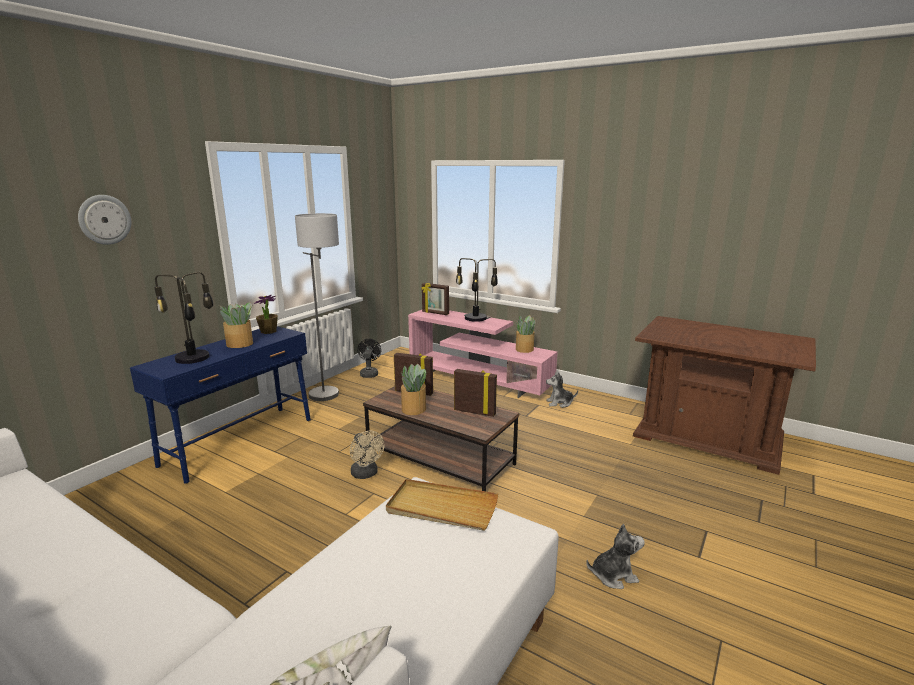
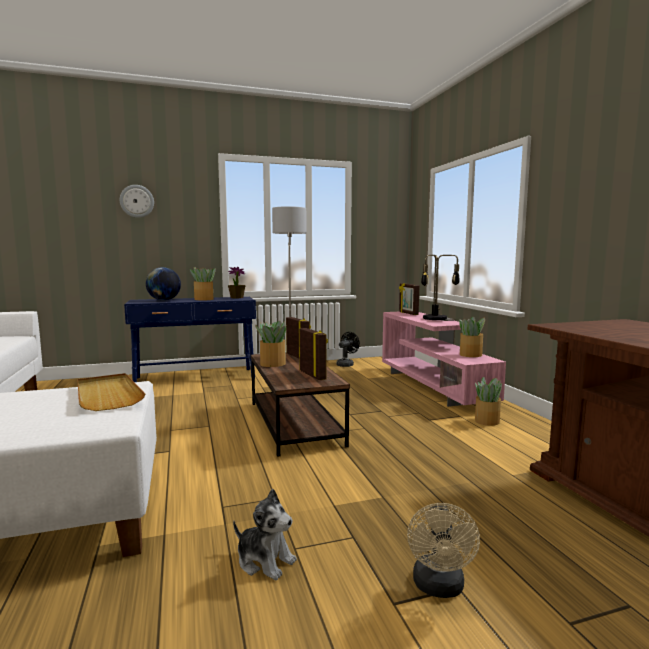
camera: 40 degrees right, 10 degrees down
table lamp [154,272,213,364] -> globe [146,267,181,301]
beige fan [350,431,385,479] -> beige fan moved to [407,503,480,598]
plush toy [546,372,578,408] -> potted plant [475,377,502,426]

